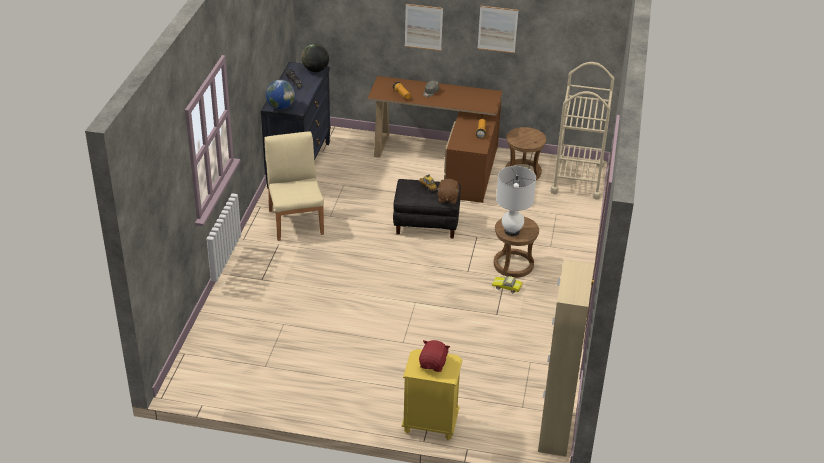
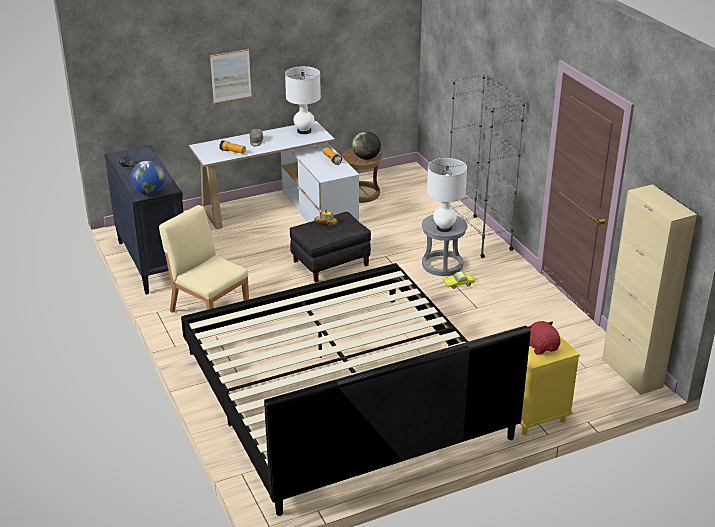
camera: 35 degrees left, 5 degrees down
globe [302,44,329,72] -> globe moved to [352,131,381,160]
brown desk [367,76,503,203] -> white desk [189,121,359,229]
brown plush toy [437,179,459,204] -> none
picture [478,6,519,53] -> none
brown stool [494,216,539,278] -> grey stool [422,214,467,276]
beige cart [550,62,614,200] -> none
none -> bed [181,263,531,516]
none -> white table lamp [285,66,321,134]
none -> grey bookcase [449,73,525,258]

